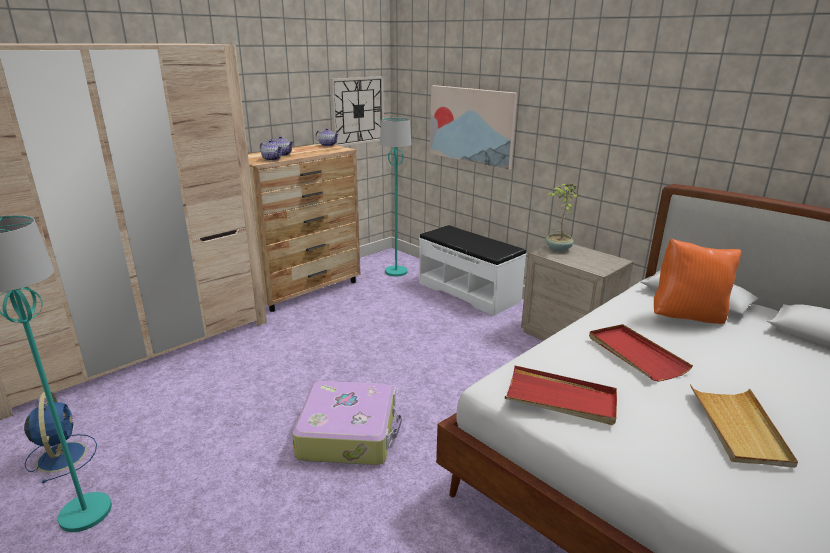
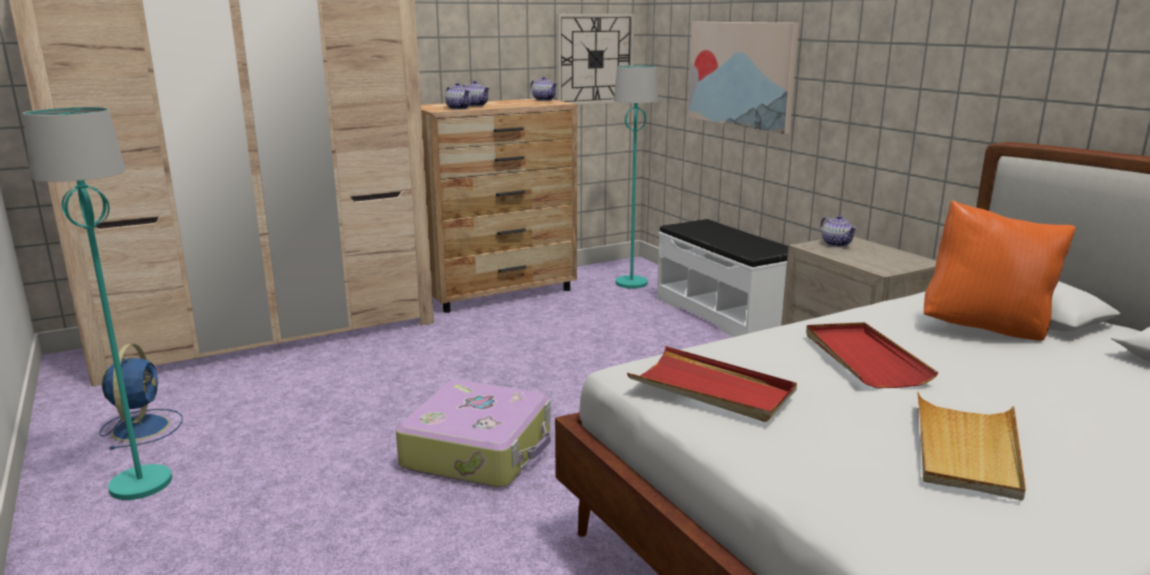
camera: 15 degrees right, 5 degrees down
potted plant [546,184,577,252] -> teapot [820,215,857,247]

